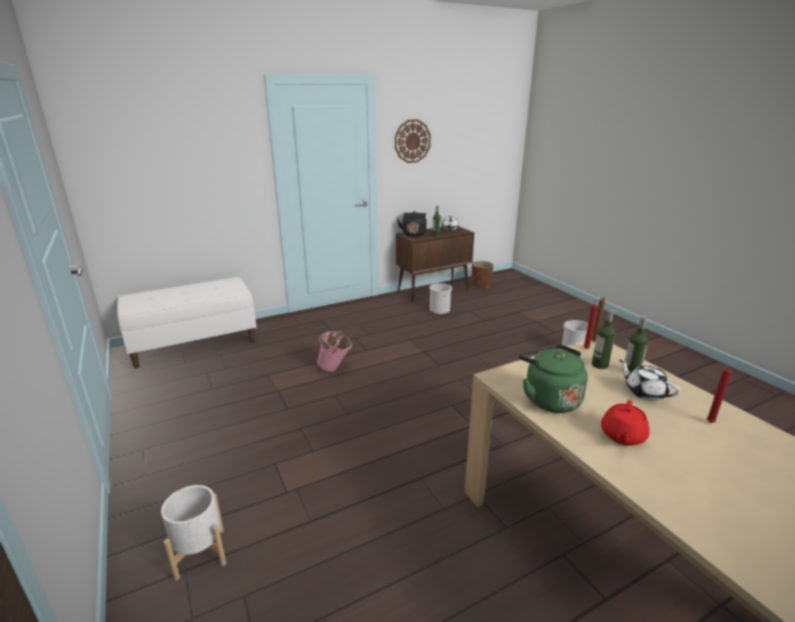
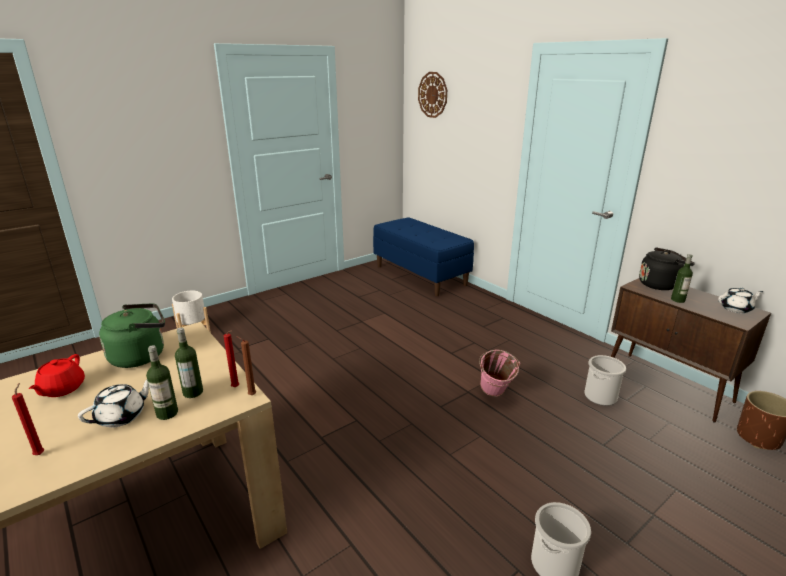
camera: 80 degrees right, 0 degrees up
white bench [117,277,256,368] -> blue bench [373,217,474,296]
pink bucket [317,331,352,372] -> pink bucket moved to [479,350,520,396]
wall clock [395,119,431,163] -> wall clock moved to [418,72,447,118]
red teapot [601,400,650,446] -> red teapot turned 105 degrees counterclockwise [29,354,85,397]

